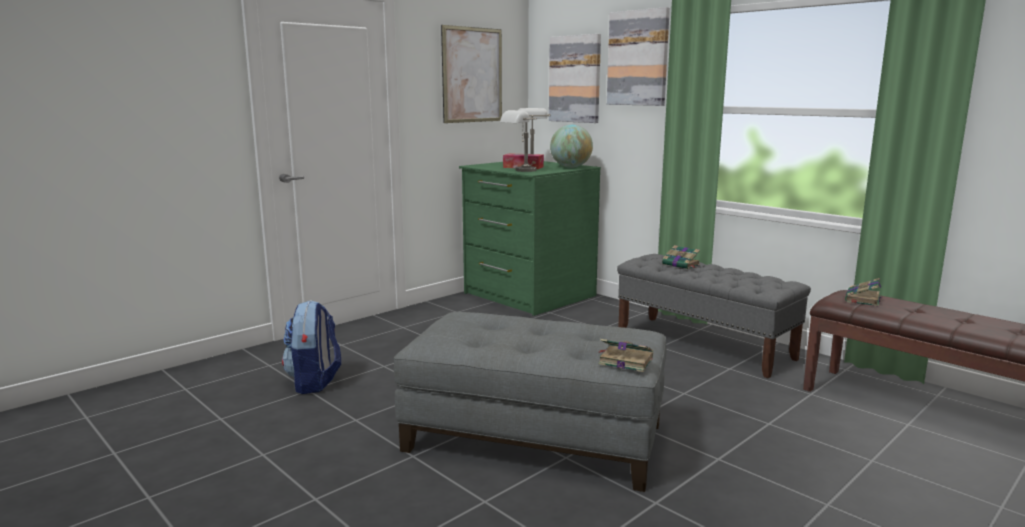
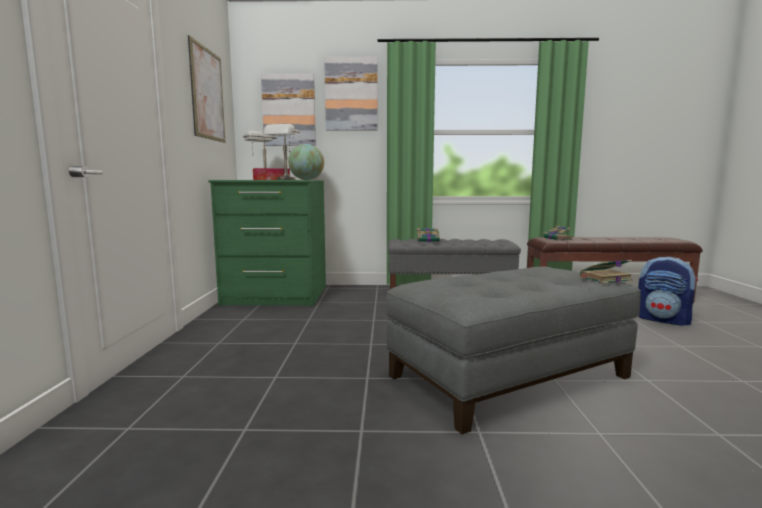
camera: 45 degrees left, 5 degrees down
backpack [282,300,341,394] -> backpack moved to [638,257,698,326]

